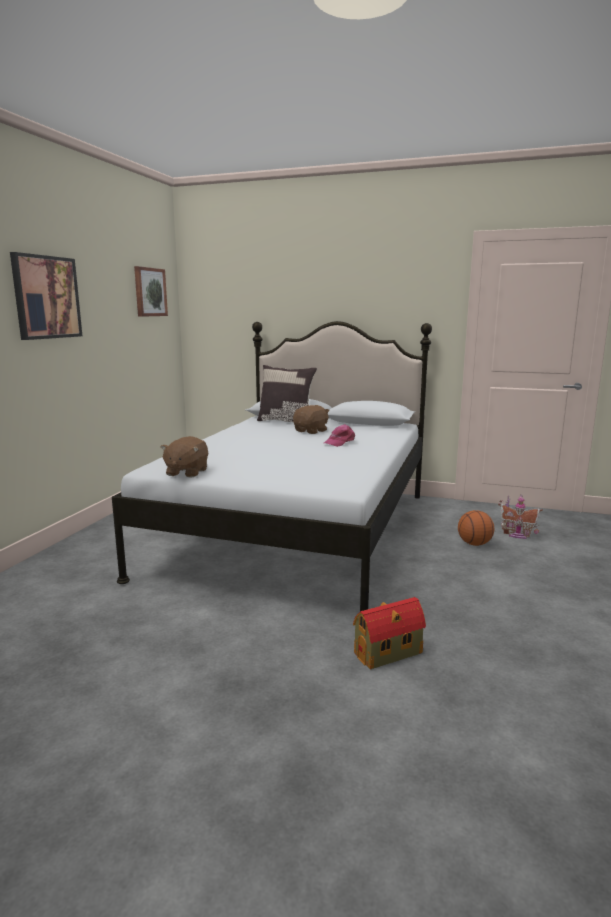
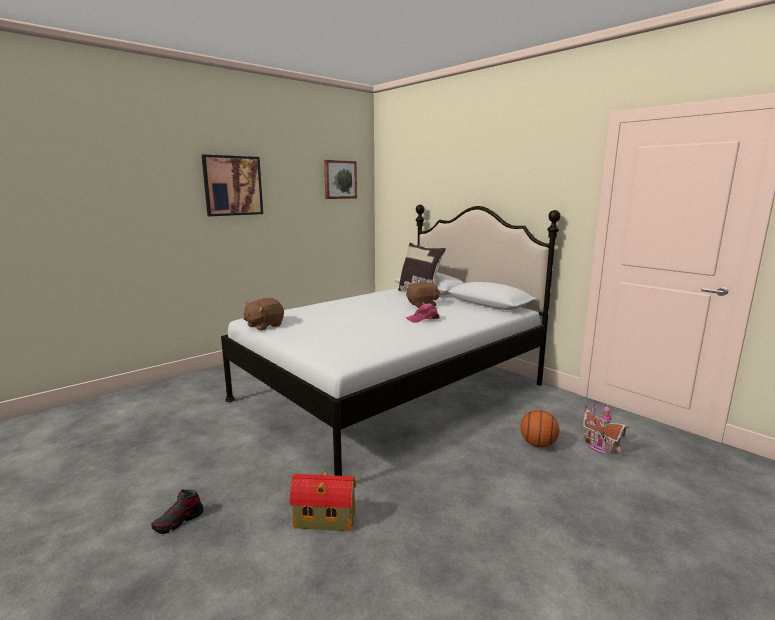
camera: 30 degrees right, 0 degrees up
none -> shoe [151,489,204,534]

